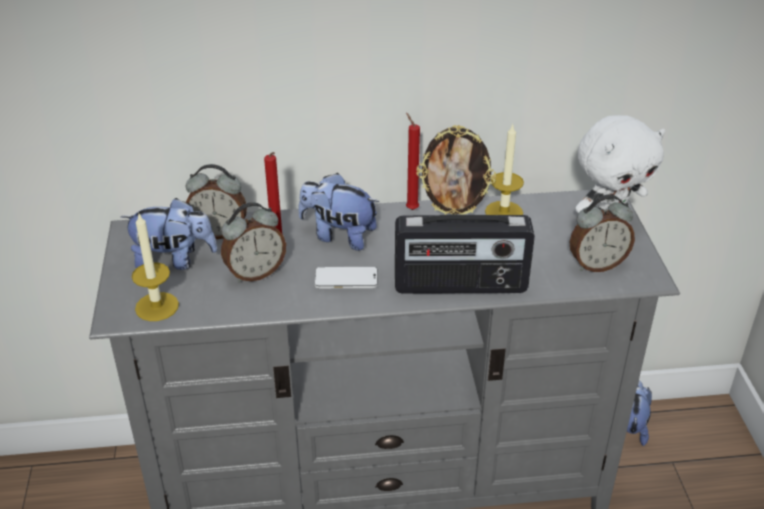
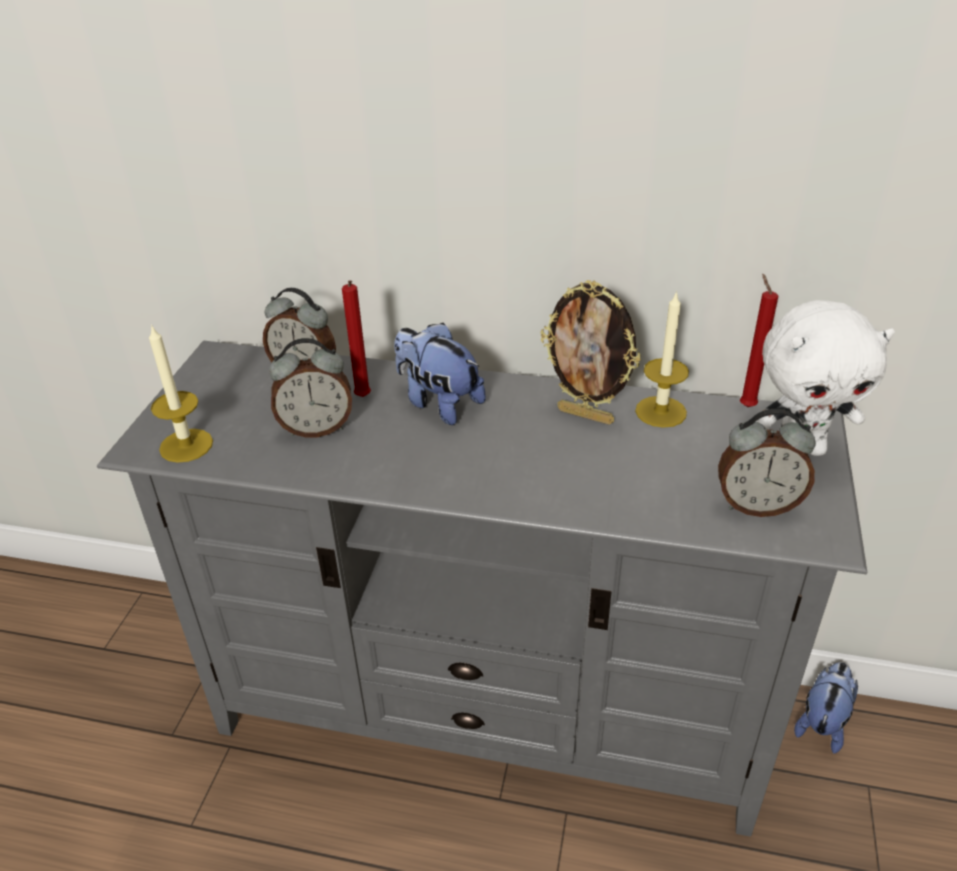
camera: 20 degrees right, 0 degrees up
plush toy [121,198,217,270] -> none
phone [314,267,378,288] -> none
radio [395,214,535,294] -> none
red candle [406,113,420,210] -> red candle moved to [740,274,778,407]

